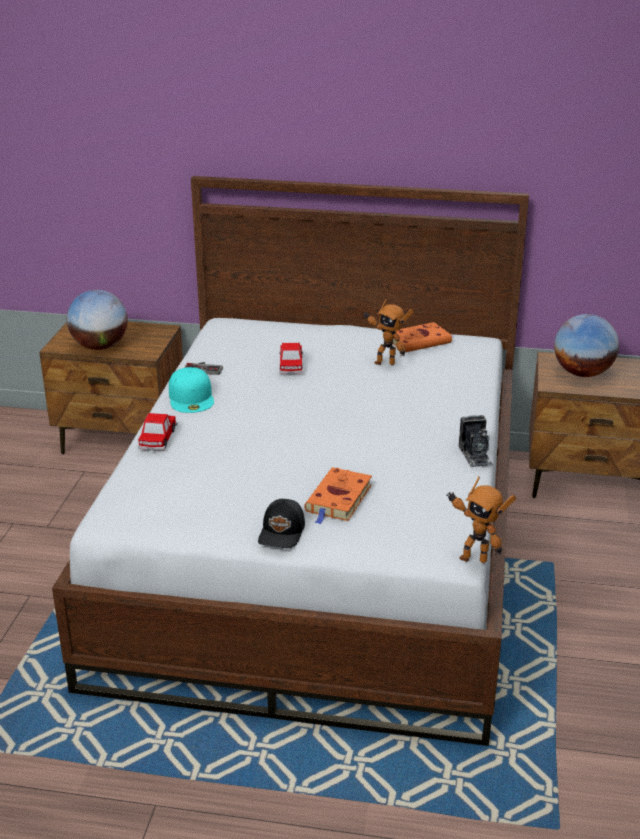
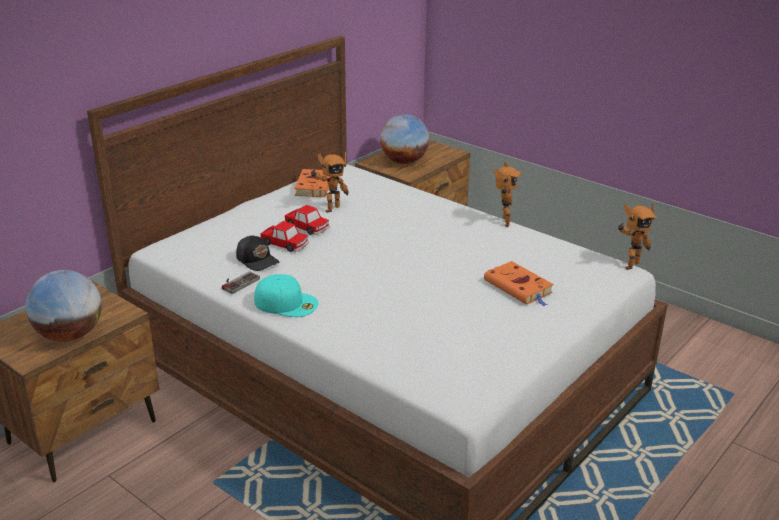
camera: 60 degrees left, 0 degrees up
toy car [138,413,178,451] -> toy car moved to [285,205,330,235]
black cap [258,499,305,549] -> black cap moved to [236,236,279,271]
camera [459,415,493,467] -> toy robot [494,162,523,227]

